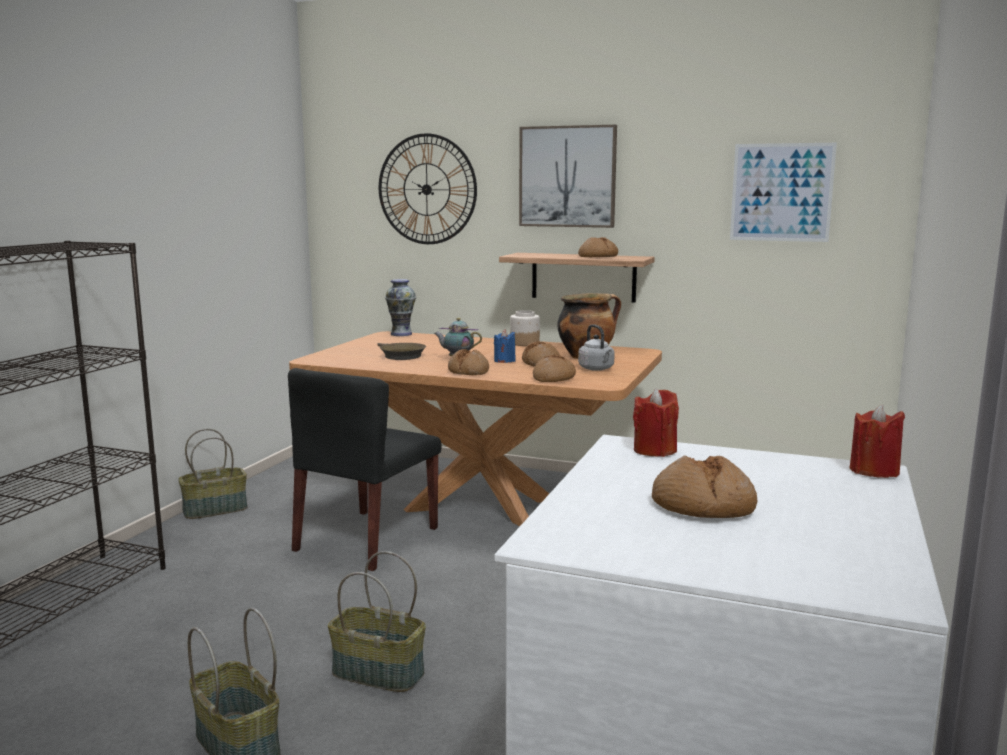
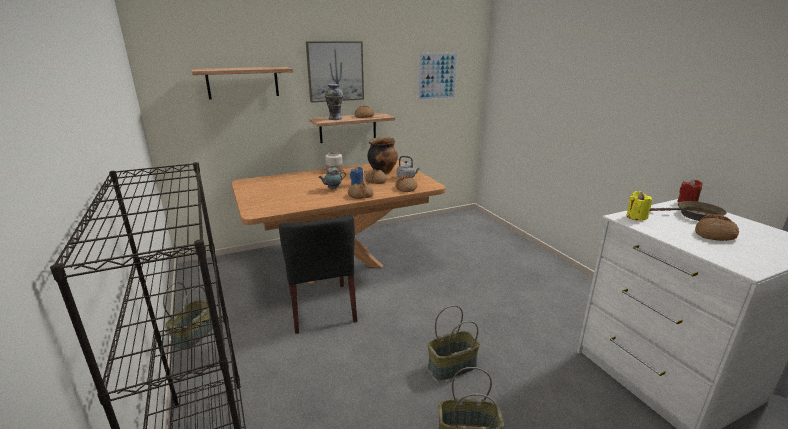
camera: 45 degrees left, 10 degrees up
brown frying pan [377,343,426,360] -> brown frying pan moved to [650,201,727,221]
wall clock [379,133,477,244] -> shelf [192,67,294,100]
vase [385,279,416,336] -> vase moved to [325,84,344,120]
red candle [633,388,679,457] -> yellow candle [626,191,652,221]

